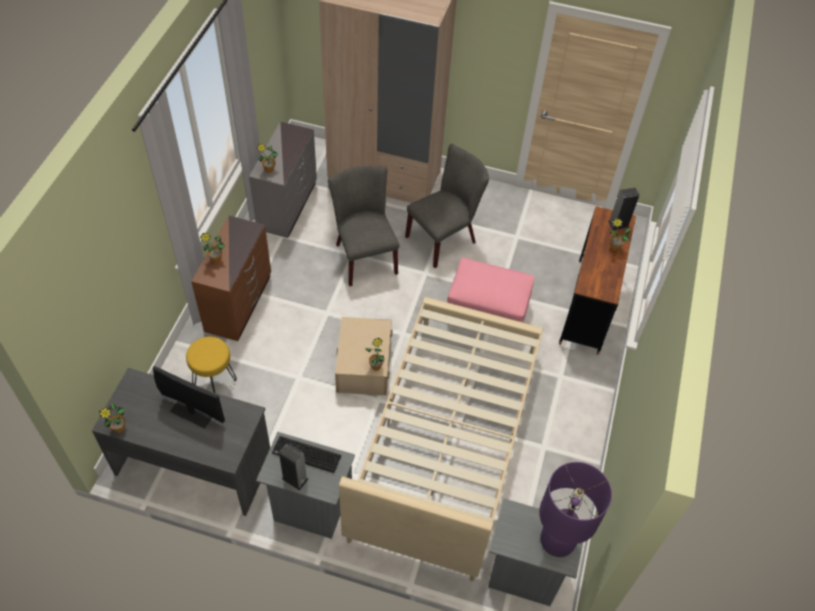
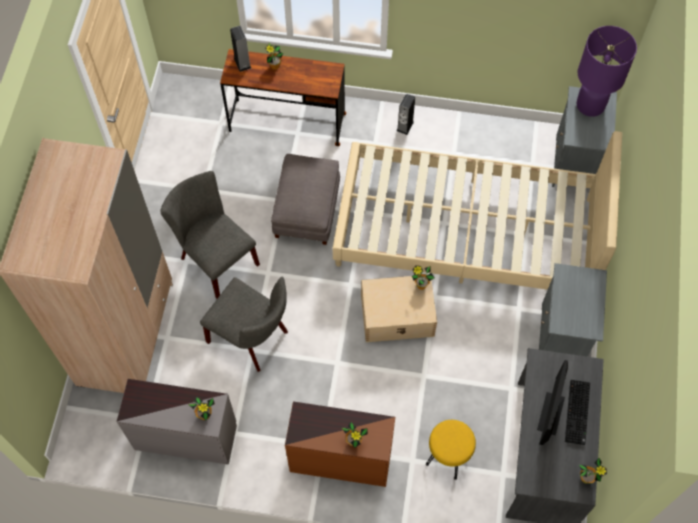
camera: 95 degrees left, 10 degrees up
keyboard [272,436,341,473] -> keyboard moved to [565,380,590,445]
speaker [279,443,309,491] -> speaker moved to [397,94,415,135]
grey chair [328,165,399,286] -> grey chair turned 120 degrees counterclockwise [200,277,288,372]
pink ottoman [447,257,534,323] -> grey ottoman [271,154,340,245]

